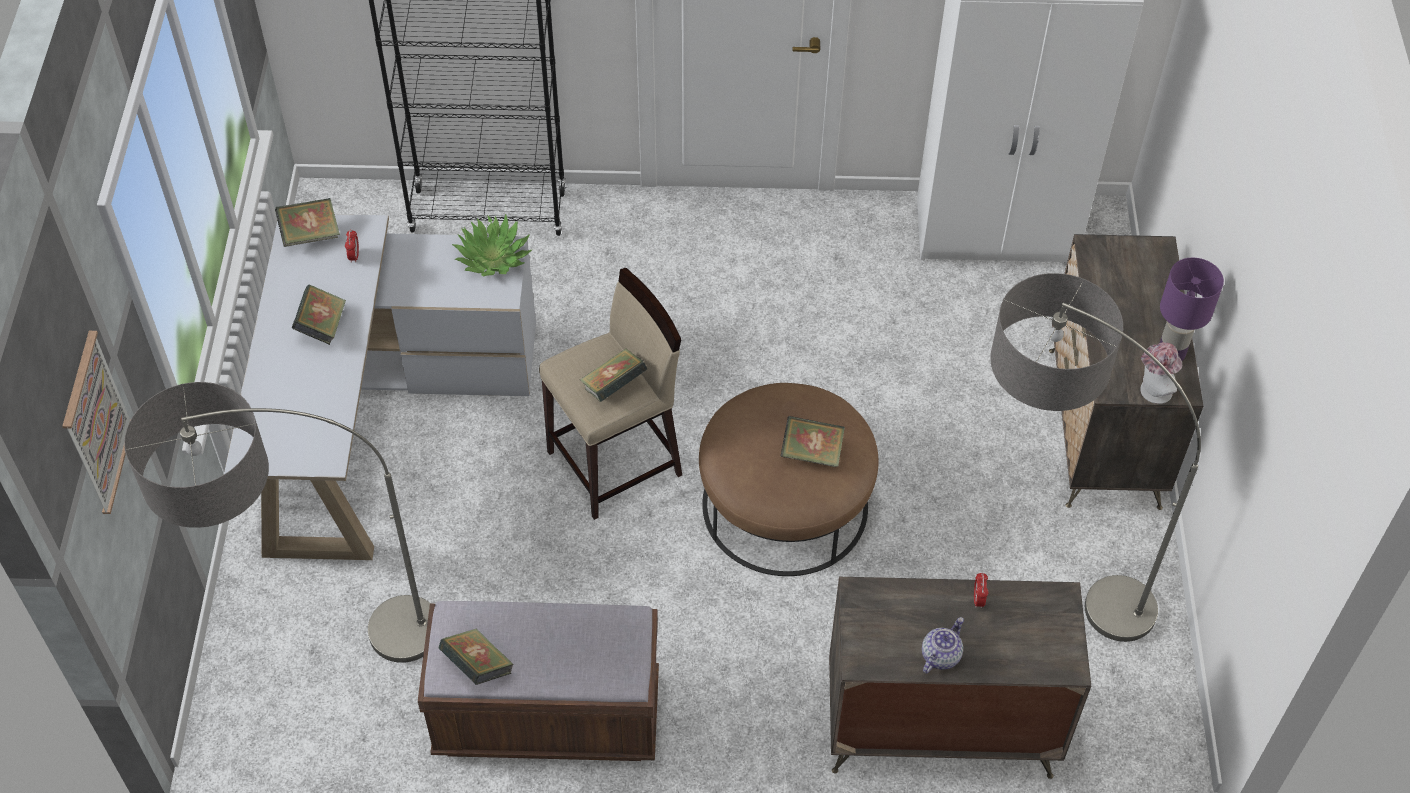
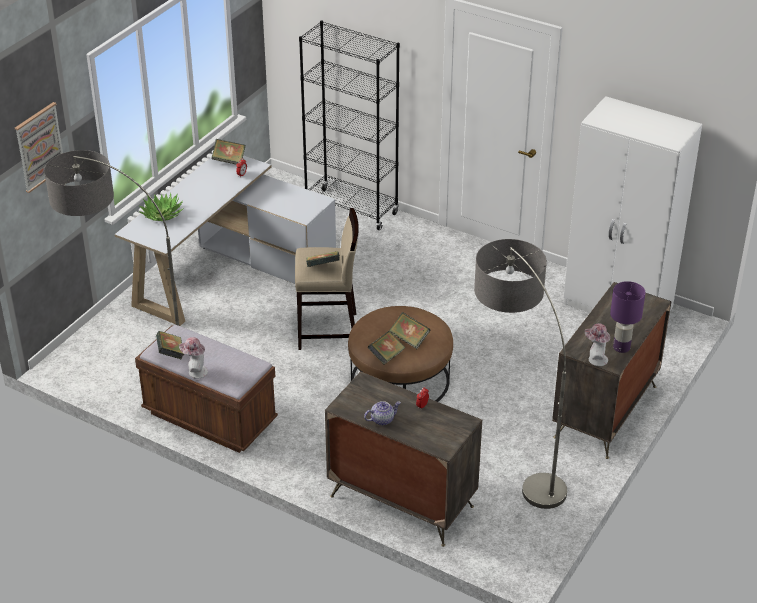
camera: 30 degrees right, 15 degrees down
book [292,284,346,345] -> book moved to [368,331,406,365]
potted plant [452,214,532,277] -> potted plant moved to [139,193,184,221]
none -> hat [179,337,208,378]

